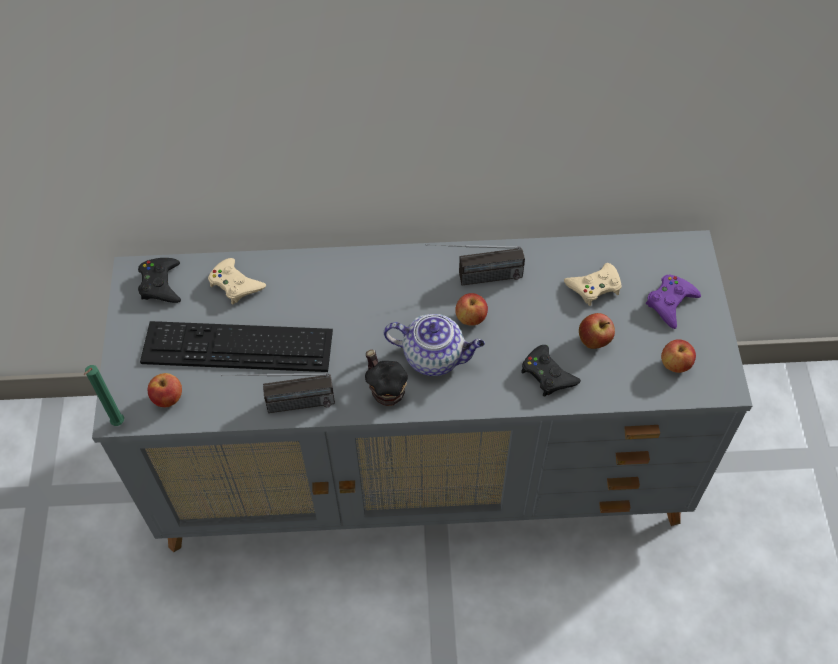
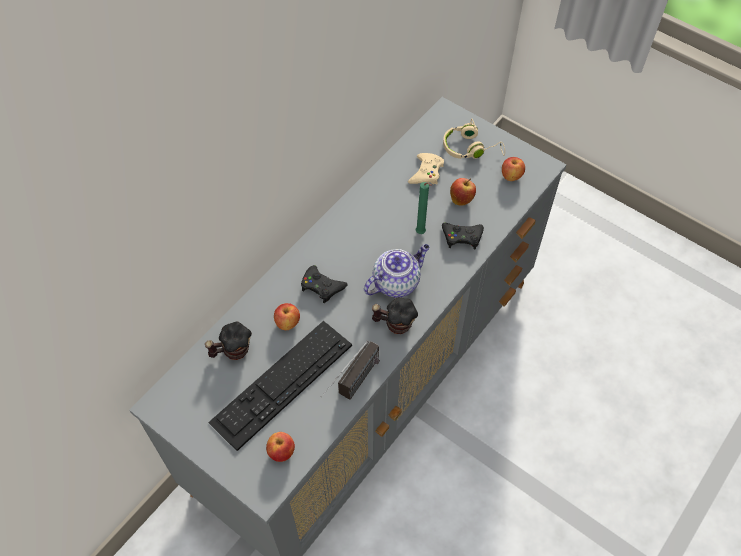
camera: 50 degrees left, 0 degrees up
green candle [84,365,124,426] -> green candle moved to [416,182,432,234]
black game controller [138,258,181,303] -> black game controller moved to [301,265,348,303]
beige game controller [208,258,266,305] -> mug [205,322,252,360]
radio [426,244,525,285] -> none
apple [455,293,488,326] -> apple moved to [274,303,300,330]
purple game controller [646,275,701,329] -> beige headphones [443,119,505,159]

